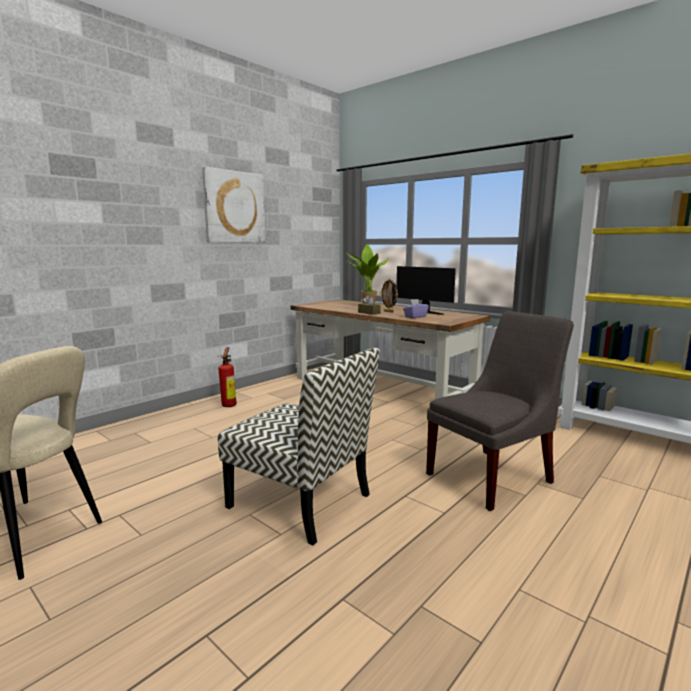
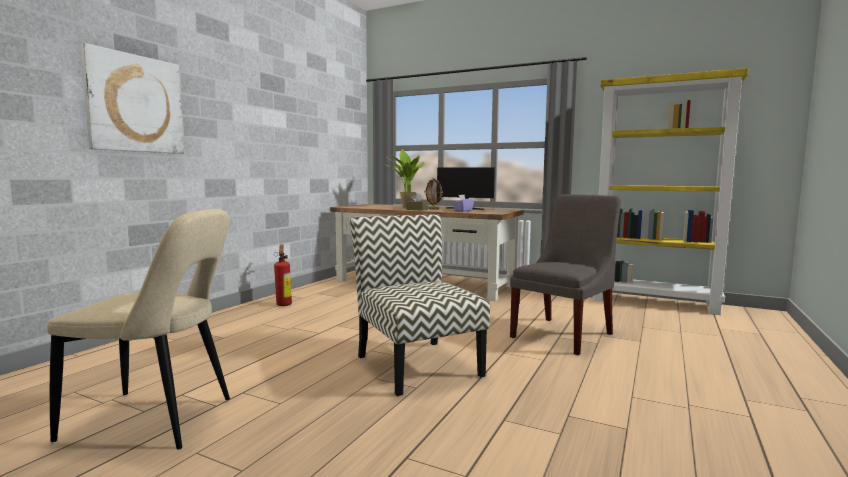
camera: 15 degrees left, 5 degrees down
picture [202,167,266,243] -> picture moved to [81,43,184,154]
chair [218,347,380,545] -> chair turned 135 degrees counterclockwise [350,214,490,396]

